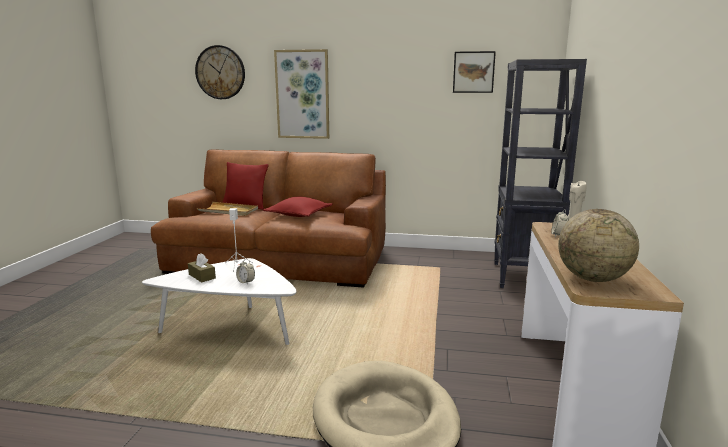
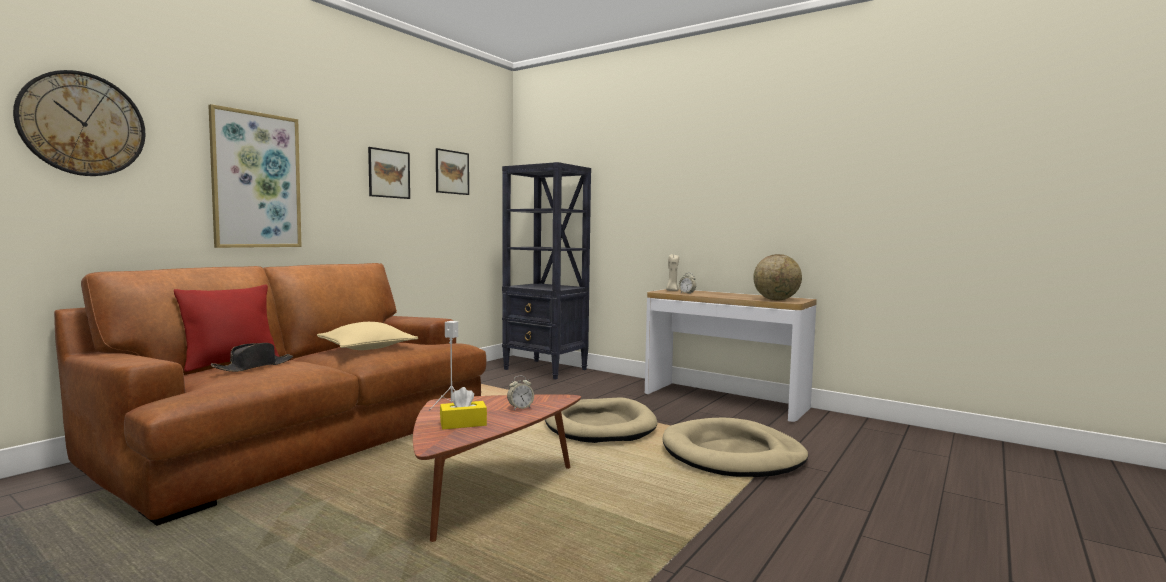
camera: 65 degrees left, 10 degrees down
white coffee table [142,258,297,345] -> brown coffee table [413,394,581,542]
brown tissue box [188,253,216,282] -> yellow tissue box [440,387,487,429]
beige tray [197,202,258,216] -> black hat [211,343,293,372]
red pillow [263,197,333,217] -> beige pillow [317,322,418,350]
none -> picture [368,147,410,199]
none -> beige dog bed [545,397,658,443]

